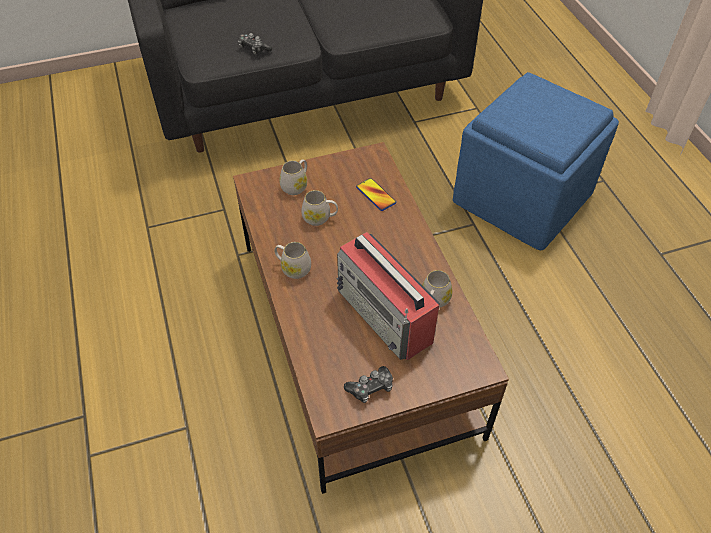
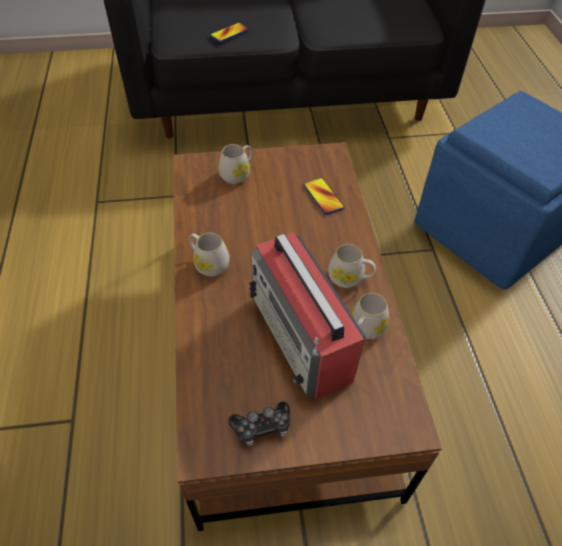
camera: 10 degrees right, 0 degrees up
game controller [238,33,272,55] -> phone [210,22,249,42]
white mug [301,190,338,226] -> white mug moved to [328,244,376,288]

